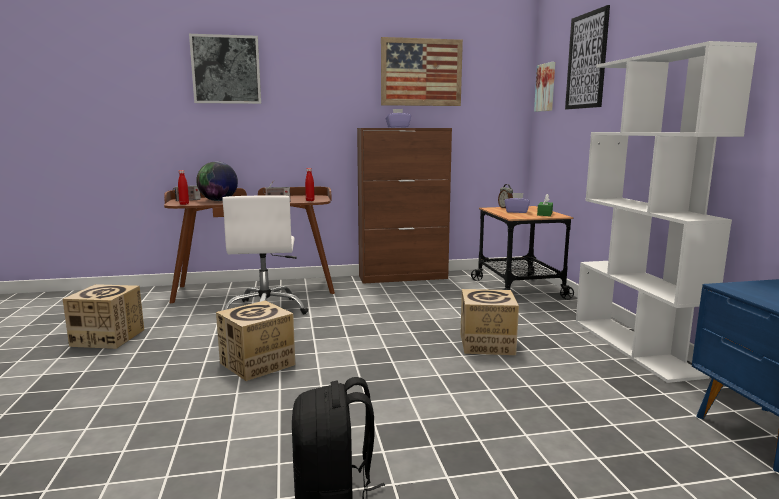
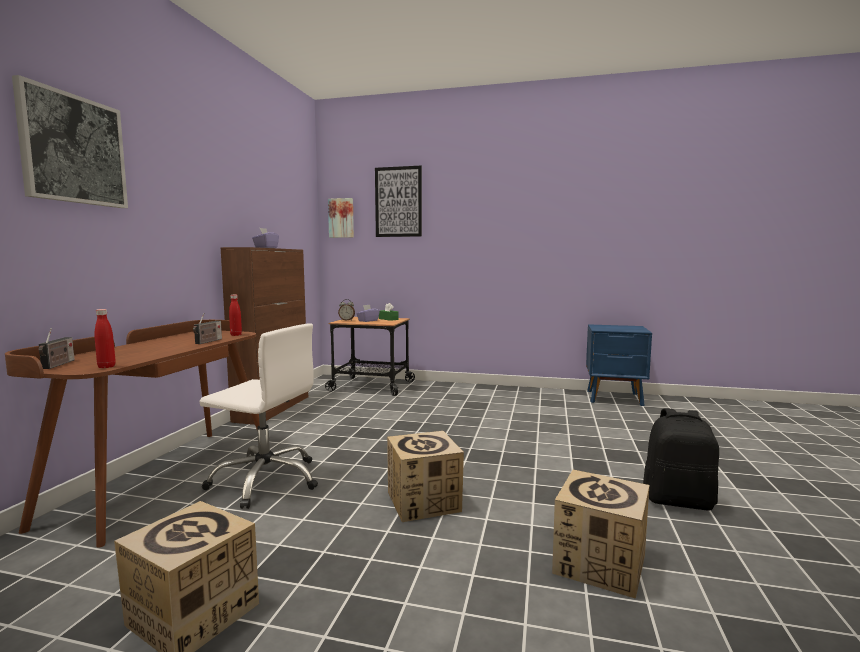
camera: 65 degrees left, 5 degrees down
globe [196,161,238,201] -> none
picture [381,37,463,106] -> none
cardboard box [460,289,519,355] -> cardboard box moved to [552,470,649,599]
white bookcase [576,41,757,383] -> none

